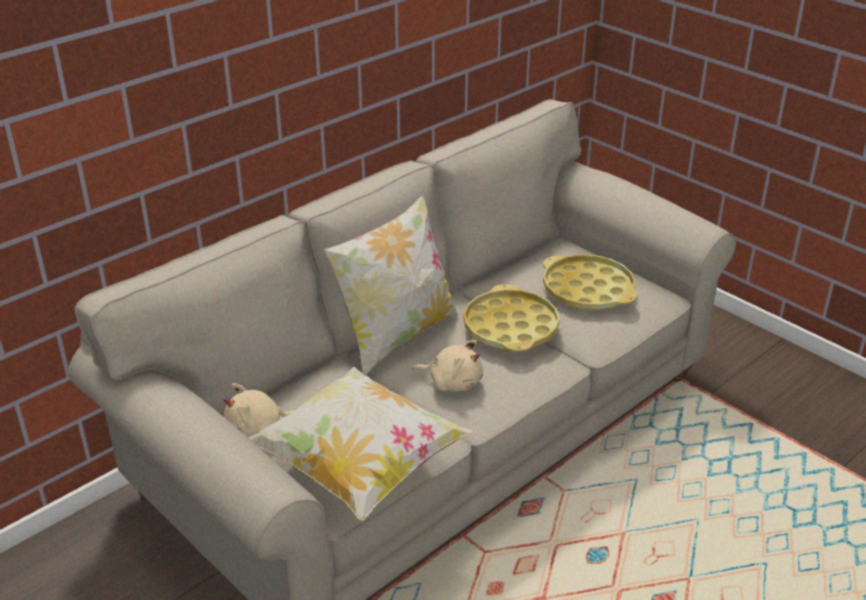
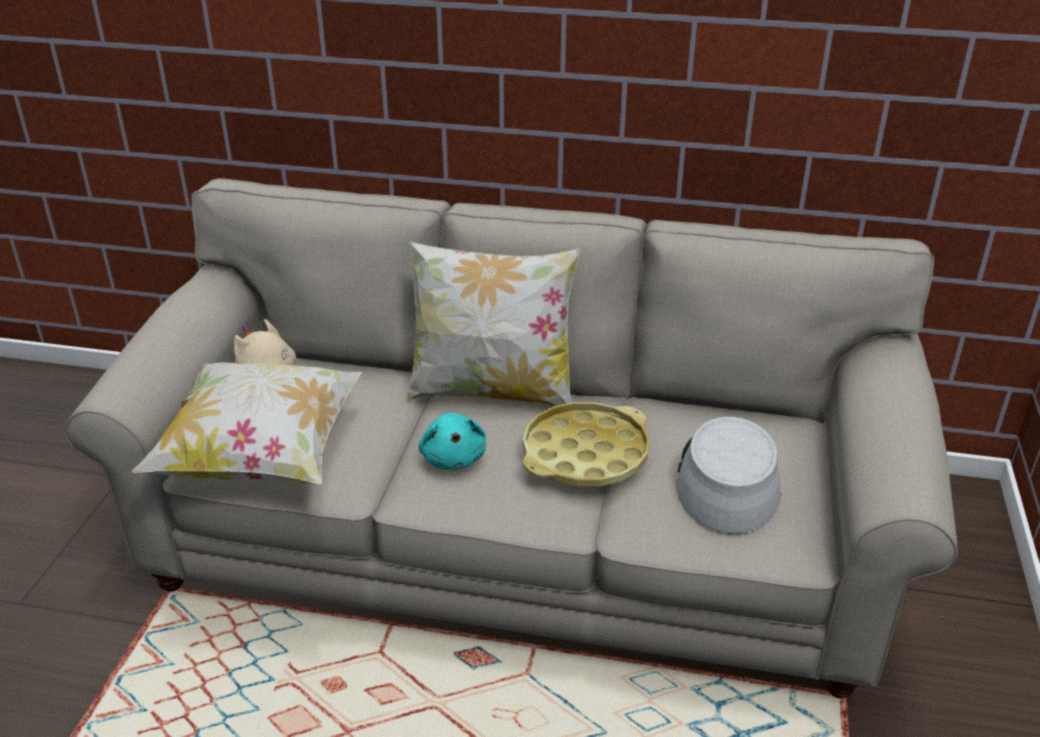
camera: 55 degrees right, 0 degrees up
beige plush toy [412,340,483,392] -> turquoise plush toy [418,413,486,470]
yellow tray [543,254,637,310] -> grey hat [675,417,781,534]

